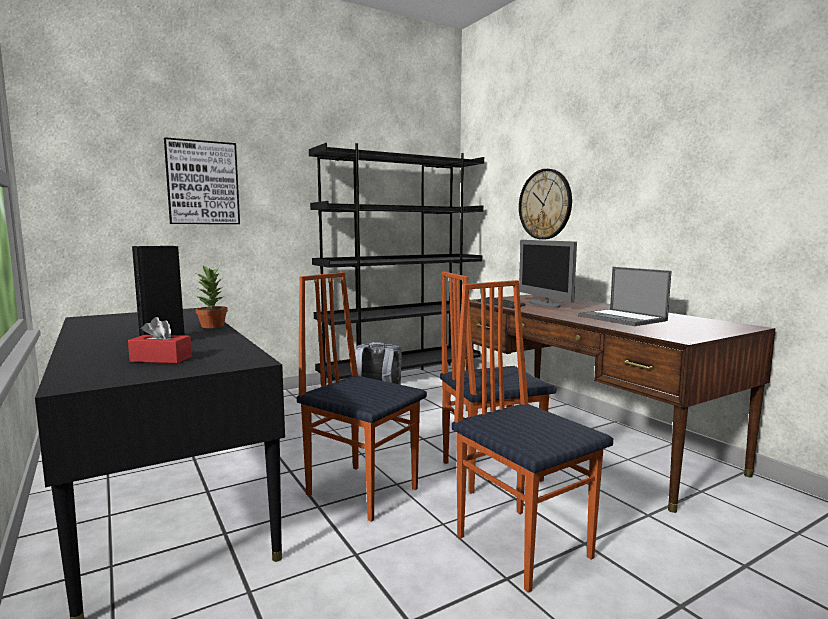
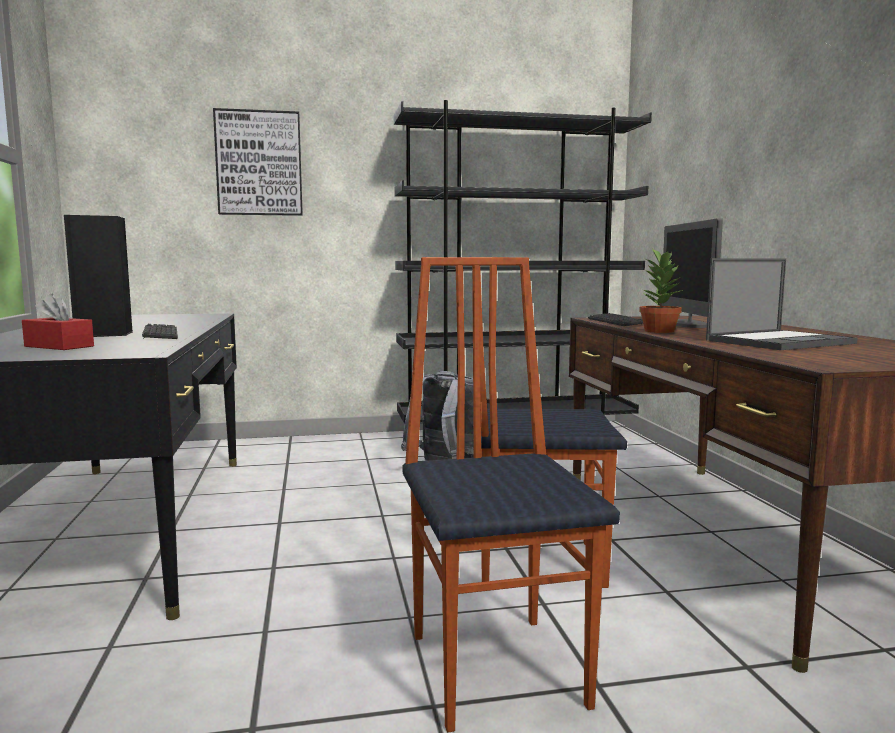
camera: 20 degrees right, 0 degrees up
potted plant [196,265,228,328] -> potted plant moved to [639,249,683,333]
chair [297,272,427,522] -> none
wall clock [519,169,572,240] -> none
laptop [578,267,672,326] -> laptop turned 105 degrees counterclockwise [706,258,858,350]
none -> keyboard [142,324,178,339]

